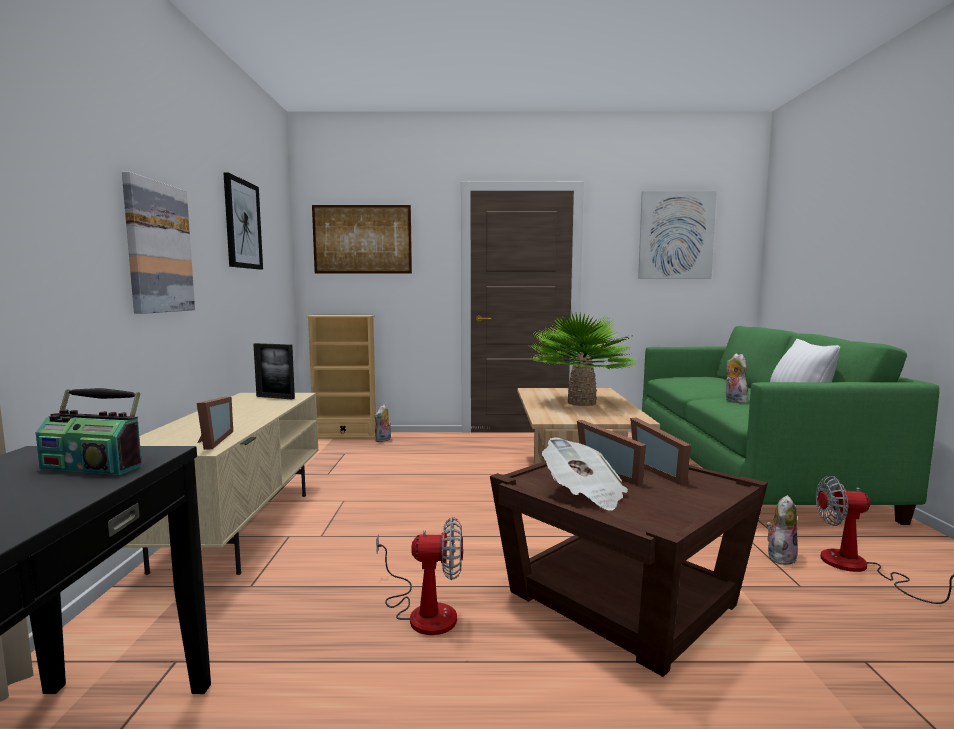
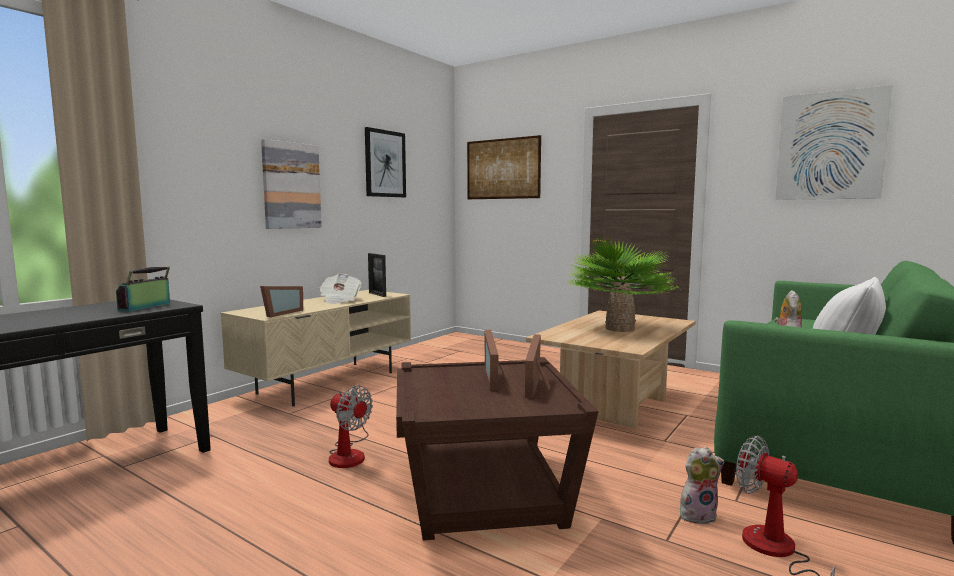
camera: 35 degrees right, 0 degrees up
radio [36,388,142,475] -> radio turned 60 degrees clockwise [116,266,170,311]
beige bookcase [306,315,376,439] -> none
plush toy [375,404,391,442] -> none
newspaper [542,438,628,511] -> newspaper moved to [319,274,362,304]

